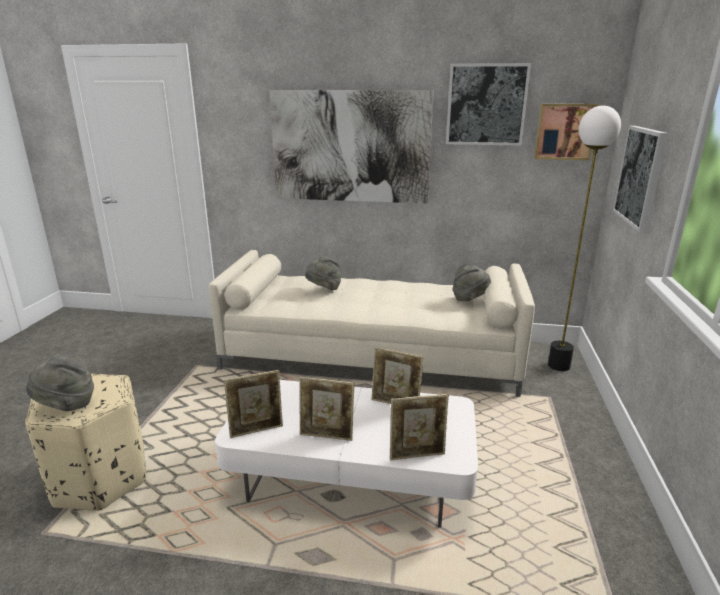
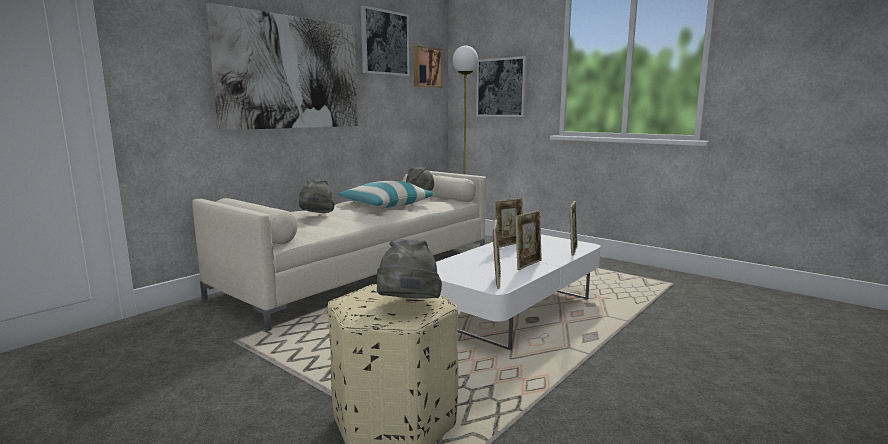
camera: 60 degrees left, 10 degrees down
none -> pillow [338,181,435,208]

